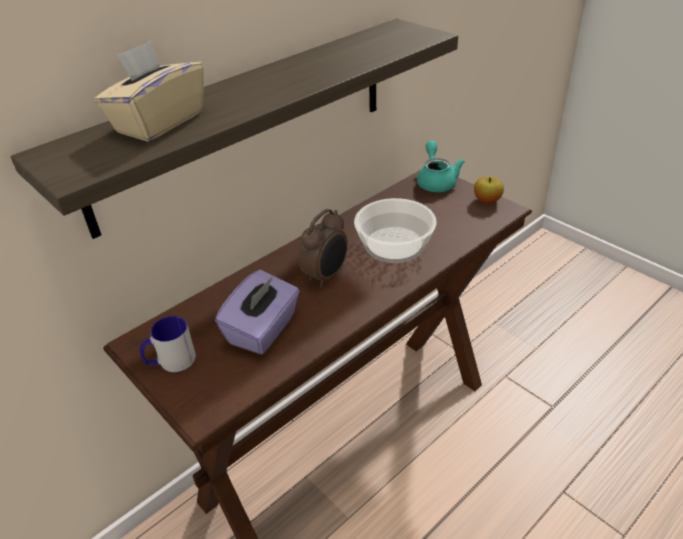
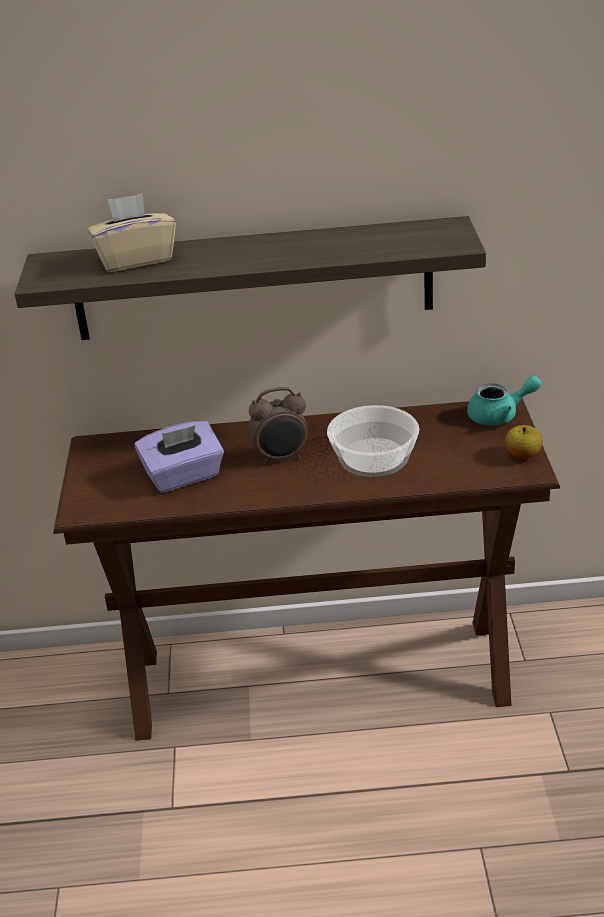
camera: 40 degrees right, 5 degrees down
mug [140,316,196,372] -> none
turquoise teapot [417,140,465,192] -> turquoise teapot turned 45 degrees clockwise [467,376,542,426]

